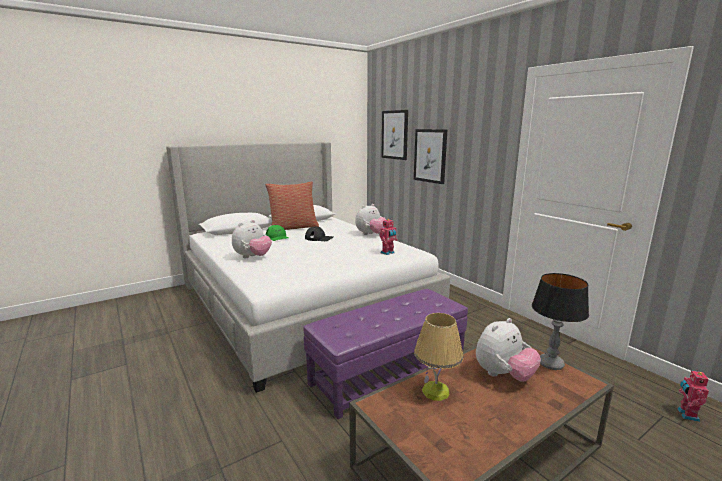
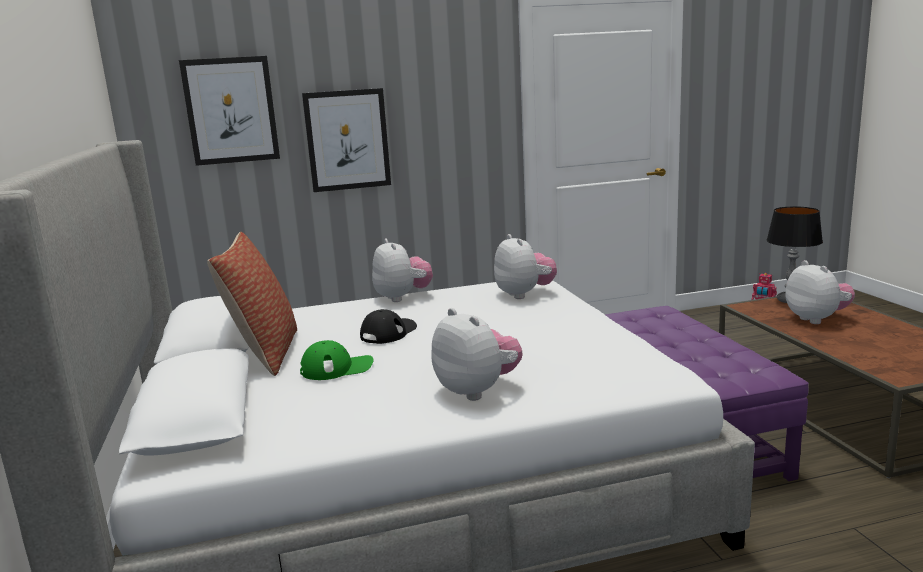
camera: 70 degrees left, 0 degrees up
toy robot [379,219,398,255] -> plush toy [494,234,557,299]
table lamp [414,313,464,401] -> none

